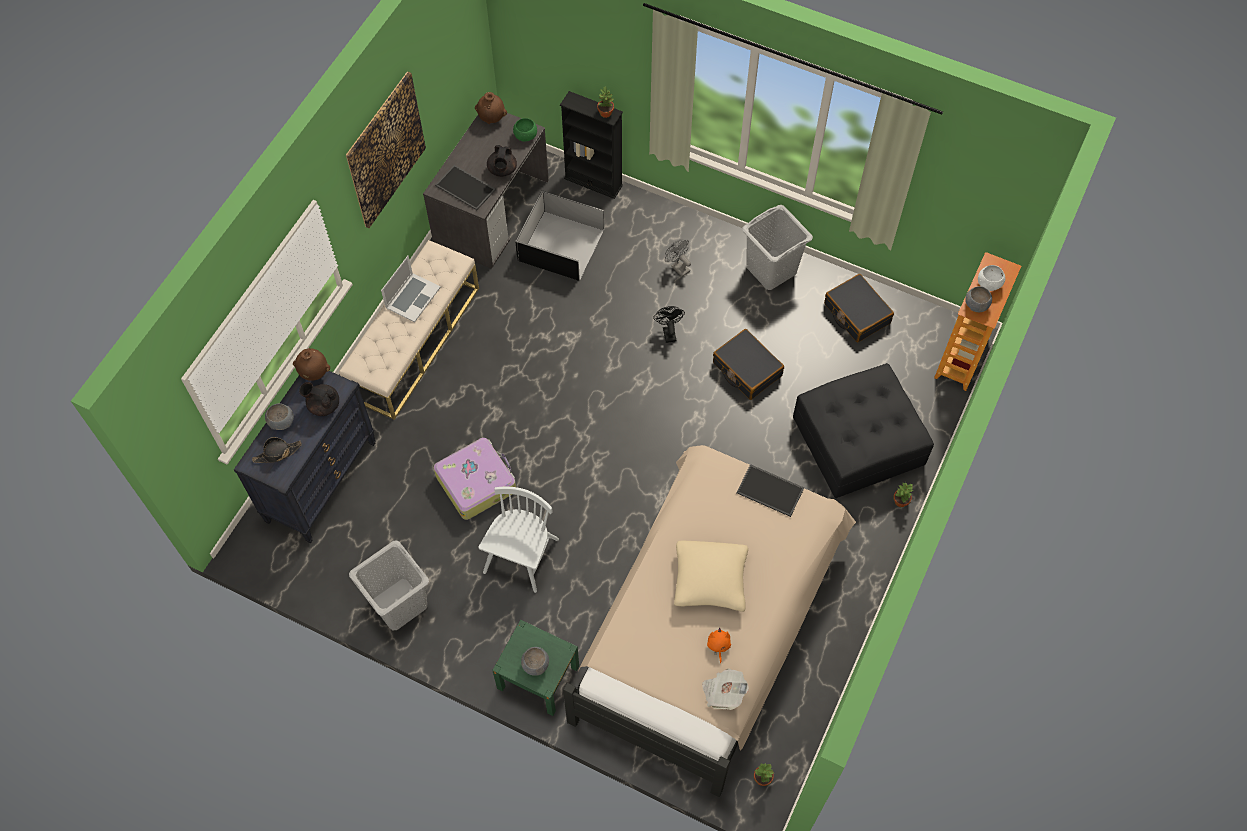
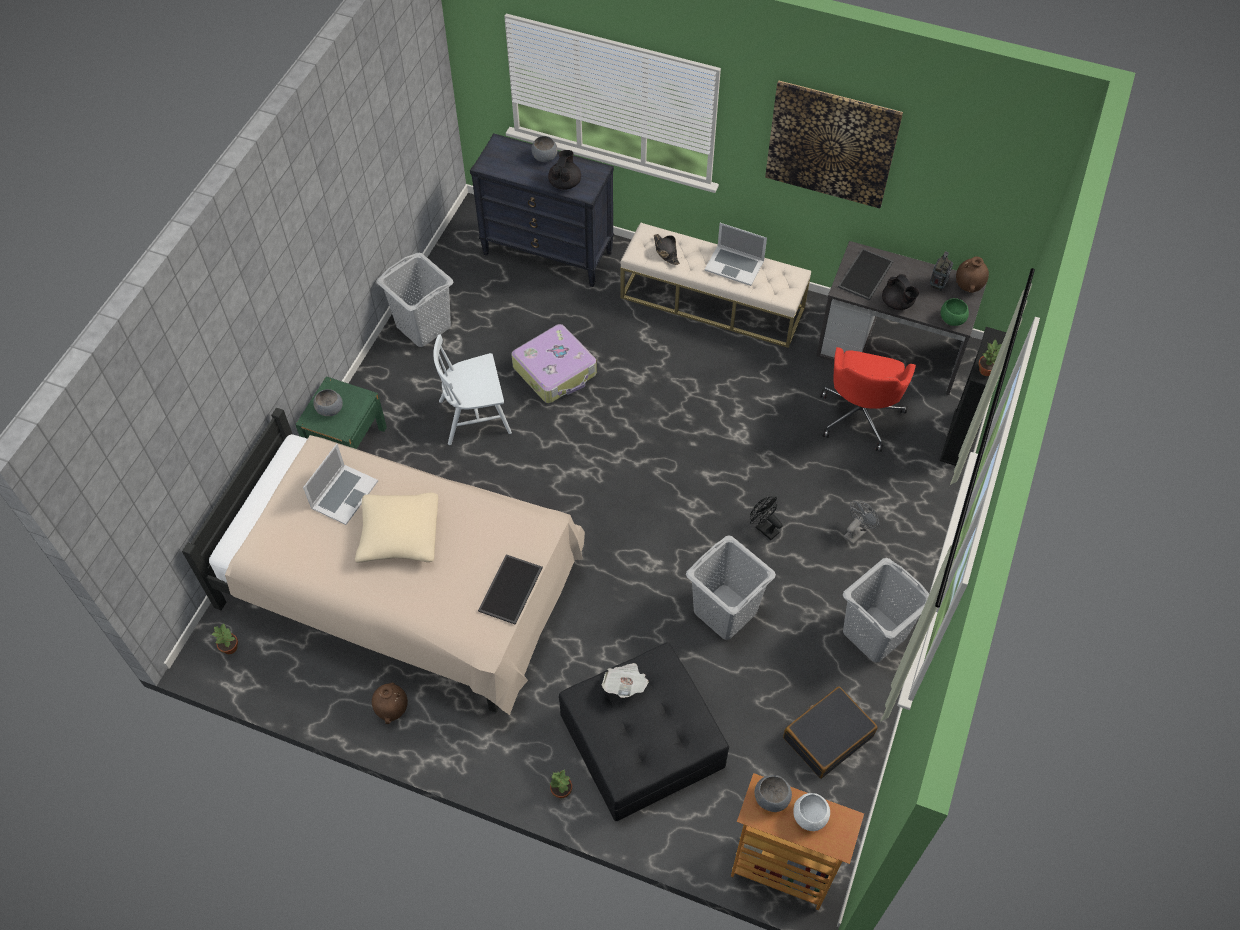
camera: 85 degrees right, 5 degrees down
black hat [252,437,302,463] -> black hat moved to [654,234,680,265]
brown vase [293,348,330,381] -> brown vase moved to [372,683,408,724]
white chair [478,487,559,593] -> white chair turned 150 degrees clockwise [433,334,512,445]
black teapot [487,145,517,177] -> black teapot turned 120 degrees counterclockwise [882,274,920,310]
black storage box [515,190,604,281] -> red office chair [820,347,916,452]
black fan [653,306,685,343] -> black fan turned 120 degrees counterclockwise [750,497,782,540]
newspaper [702,668,749,710] -> newspaper moved to [602,663,649,698]
orange plush toy [707,628,731,663] -> none
black suitcase [713,329,784,400] -> grey laundry basket [686,536,776,640]
none -> laptop [303,444,378,525]
none -> radio [930,251,953,291]

